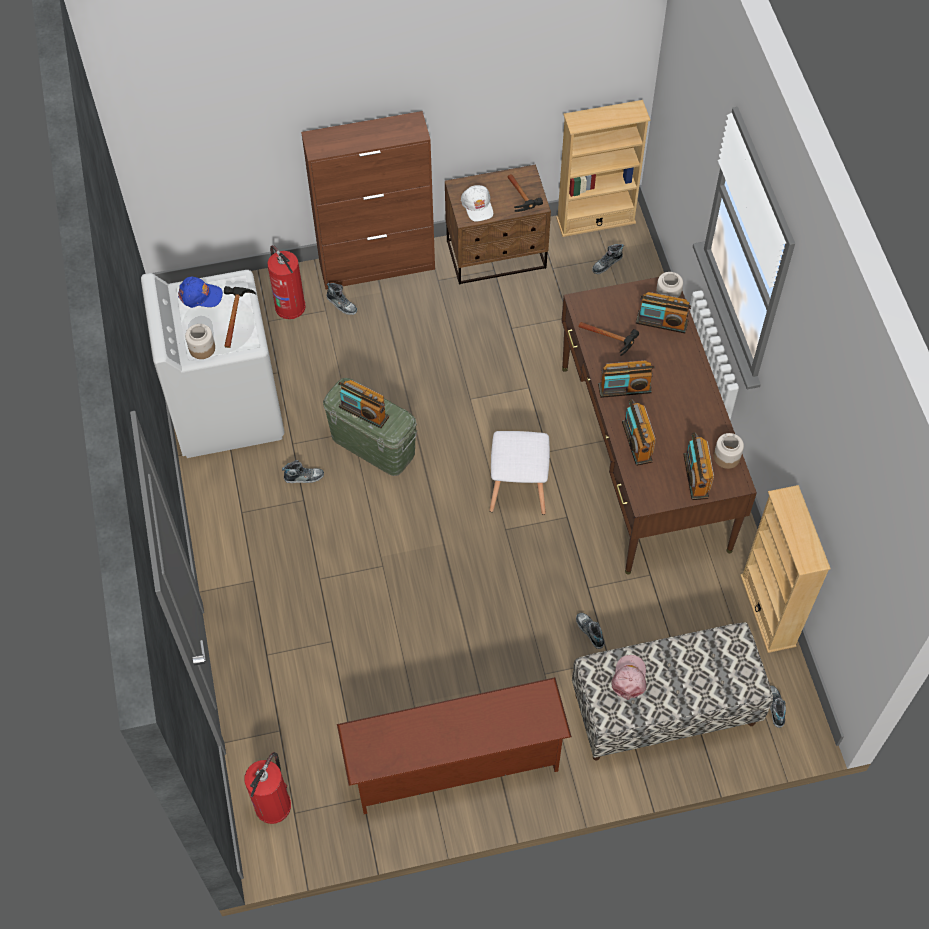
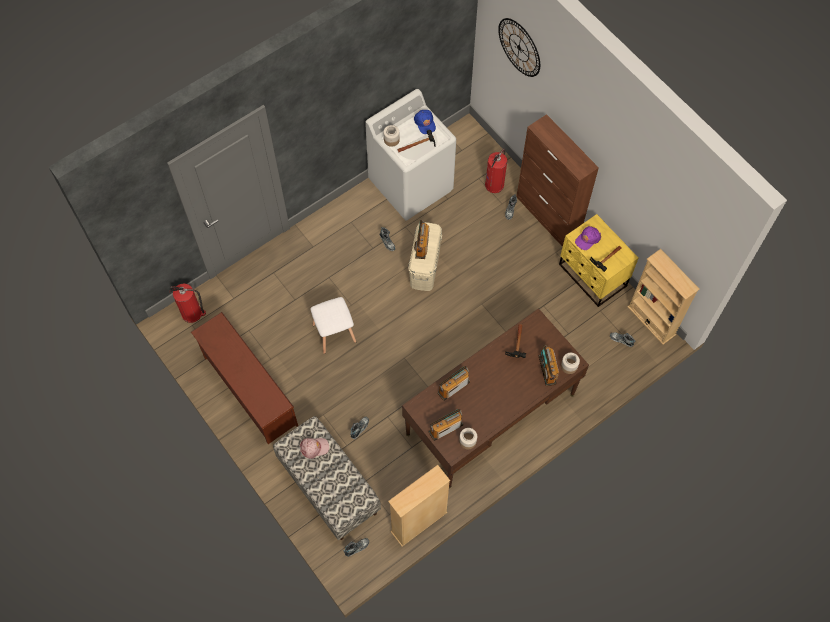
camera: 65 degrees right, 5 degrees up
green storage box [323,378,418,476] -> beige storage box [408,222,442,291]
brown nightstand [445,164,551,285] -> yellow nightstand [559,214,638,307]
white cap [461,185,493,222] -> purple cap [575,226,601,250]
white stool [489,431,550,515] -> white stool moved to [310,297,356,354]
radio [598,360,655,398] -> none
none -> wall clock [498,18,540,77]

